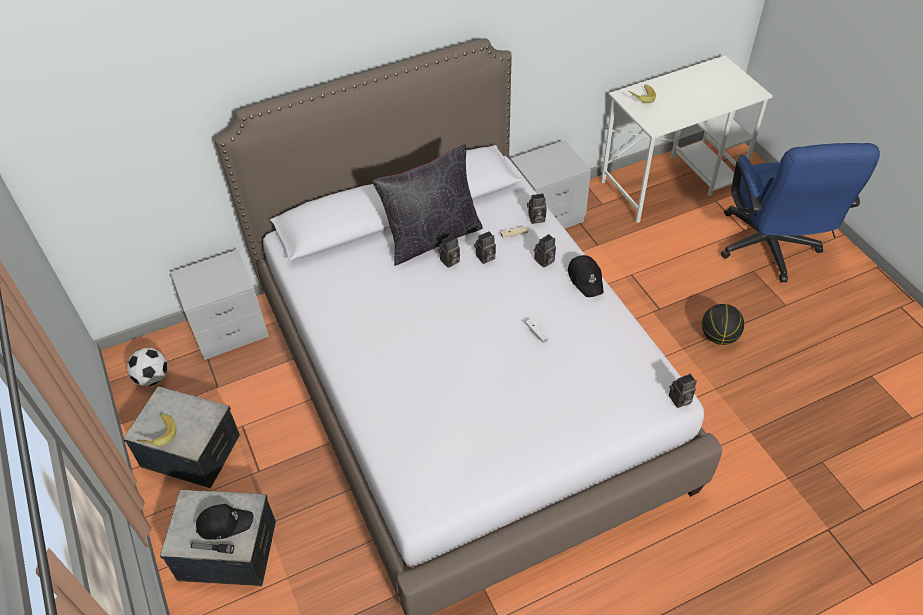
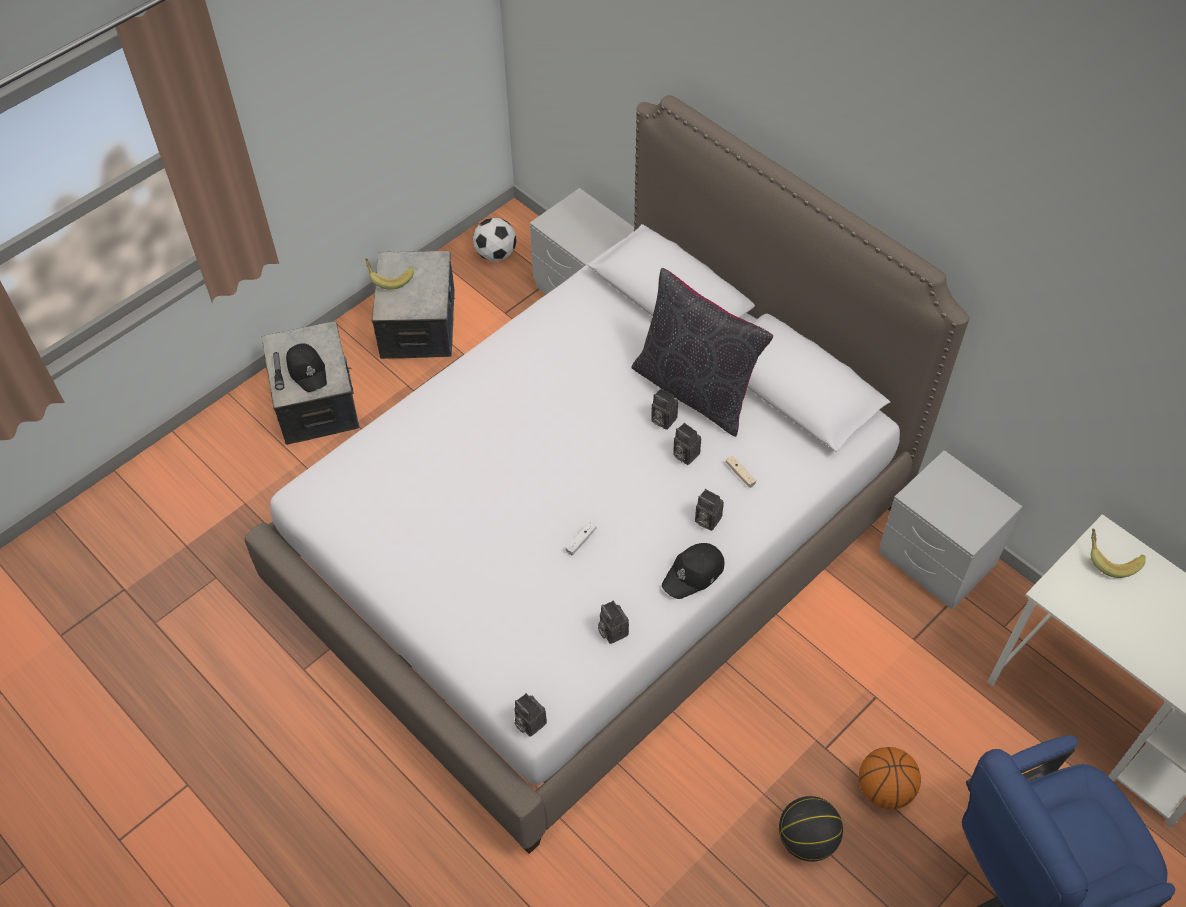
camera: 70 degrees right, 5 degrees up
camera [527,193,547,224] -> camera moved to [598,601,629,644]
none -> basketball [859,747,921,809]

